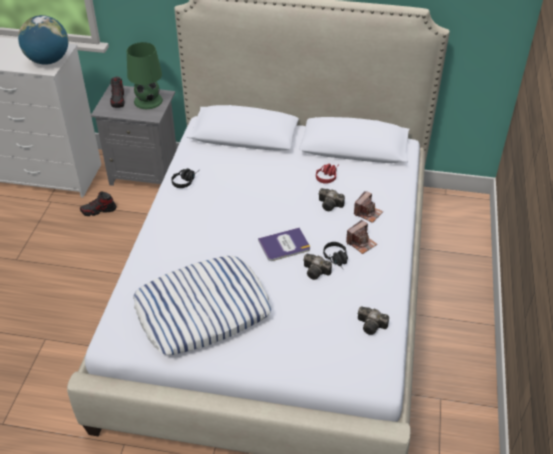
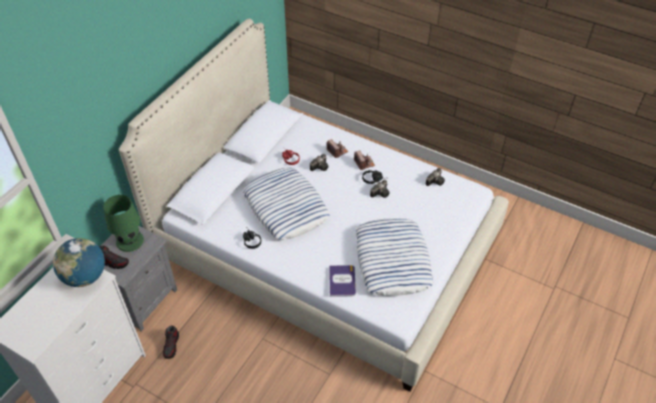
camera: 70 degrees left, 5 degrees up
book [258,228,310,261] -> book moved to [329,265,356,297]
none -> pillow [243,167,330,240]

